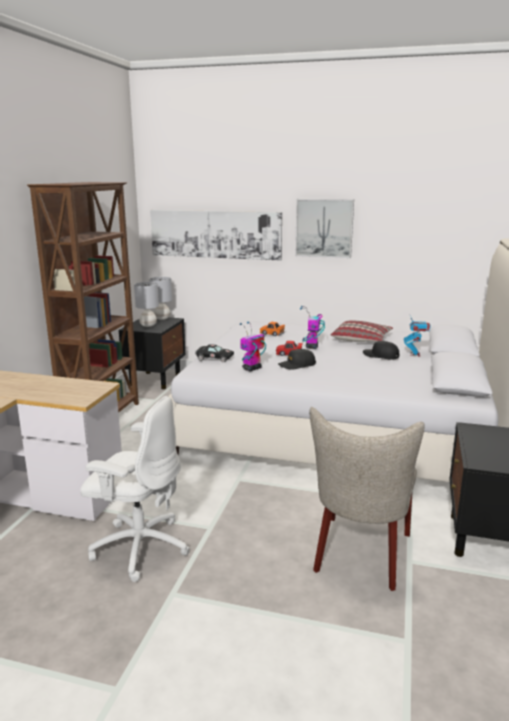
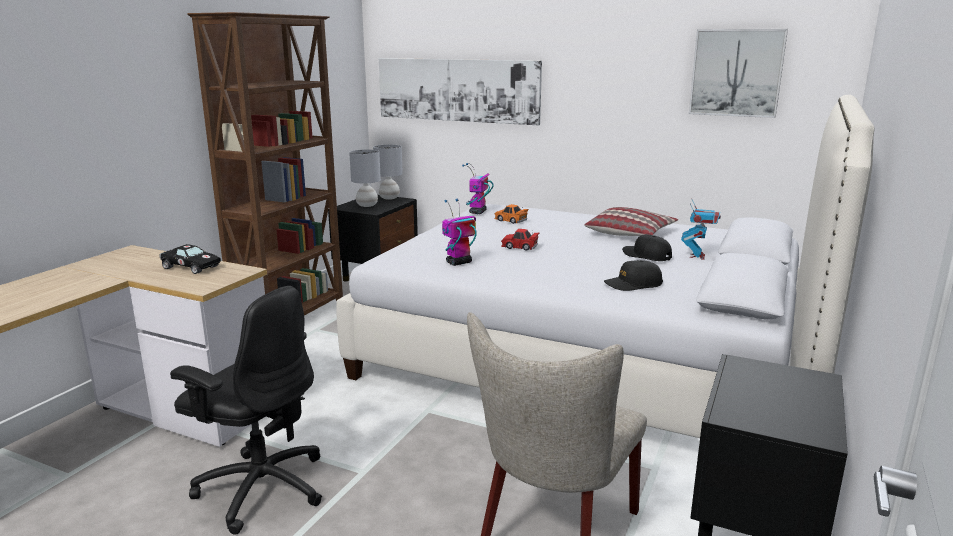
camera: 10 degrees right, 0 degrees up
white office chair [80,396,190,582] -> black office chair [170,286,322,535]
black toy car [195,344,234,362] -> black toy car moved to [159,244,221,274]
black cap [278,349,316,370] -> black cap moved to [604,260,663,291]
picture [295,199,354,258] -> picture moved to [689,29,788,118]
toy robot [300,306,325,349] -> toy robot moved to [462,163,493,214]

